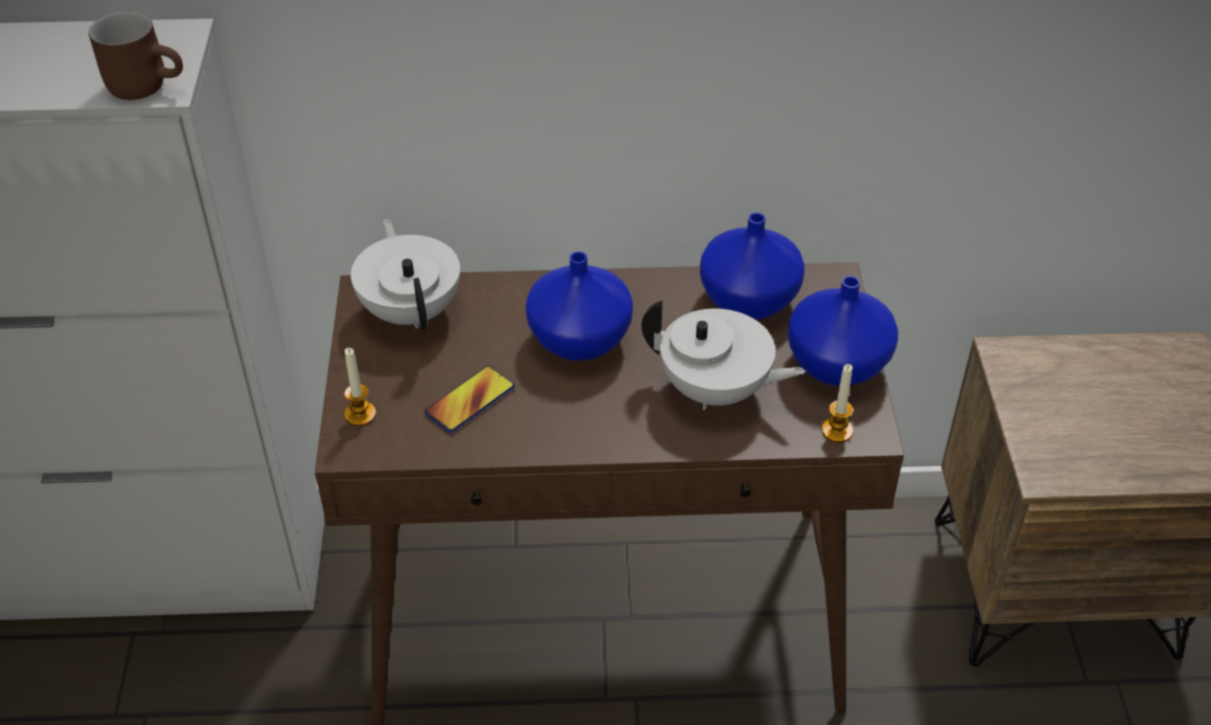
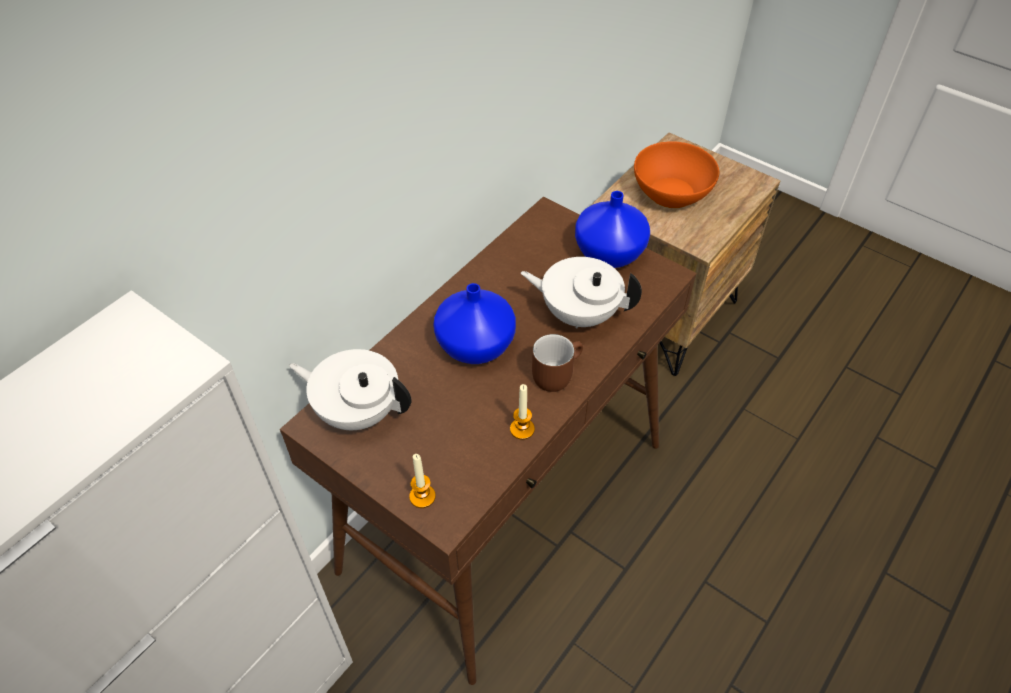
camera: 50 degrees left, 5 degrees up
brown mug [89,11,183,100] -> brown mug moved to [532,334,583,392]
phone [424,366,515,433] -> none
white teapot [641,301,805,410] -> white teapot turned 135 degrees counterclockwise [521,257,642,328]
blue vase [700,212,805,320] -> none
candle [821,364,854,443] -> candle moved to [510,384,535,440]
none -> orange bowl [634,141,719,208]

